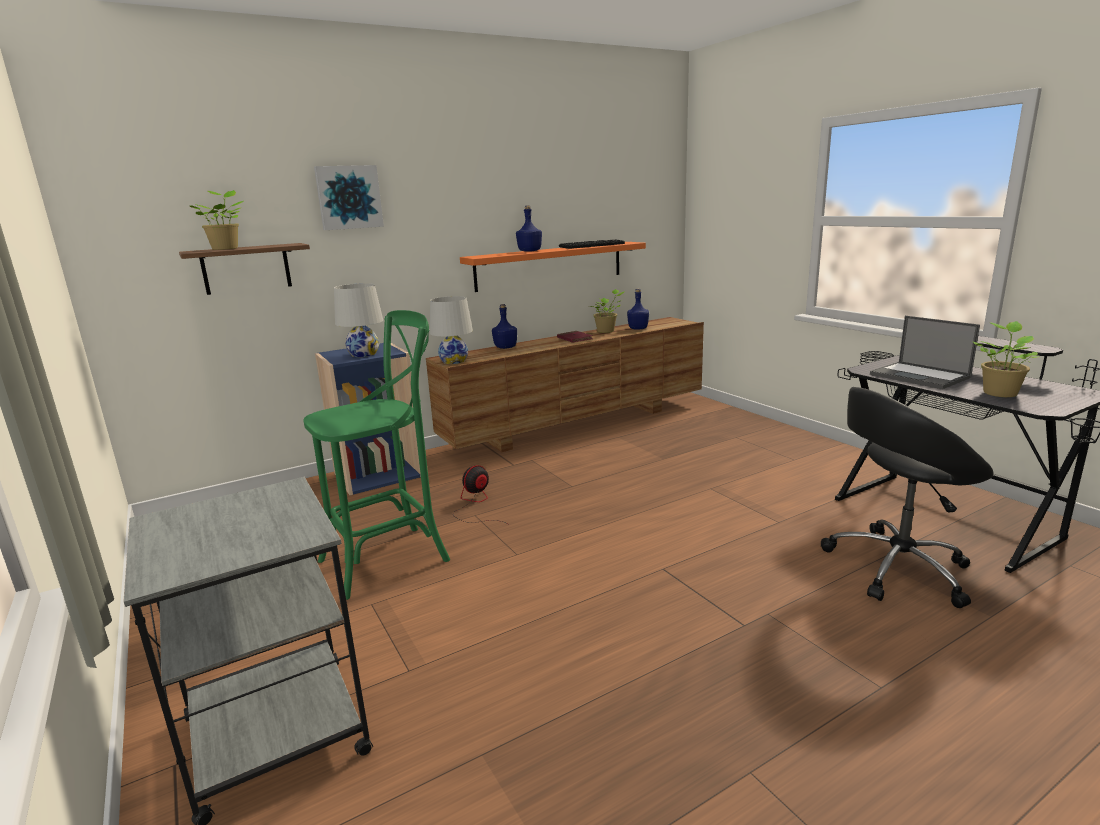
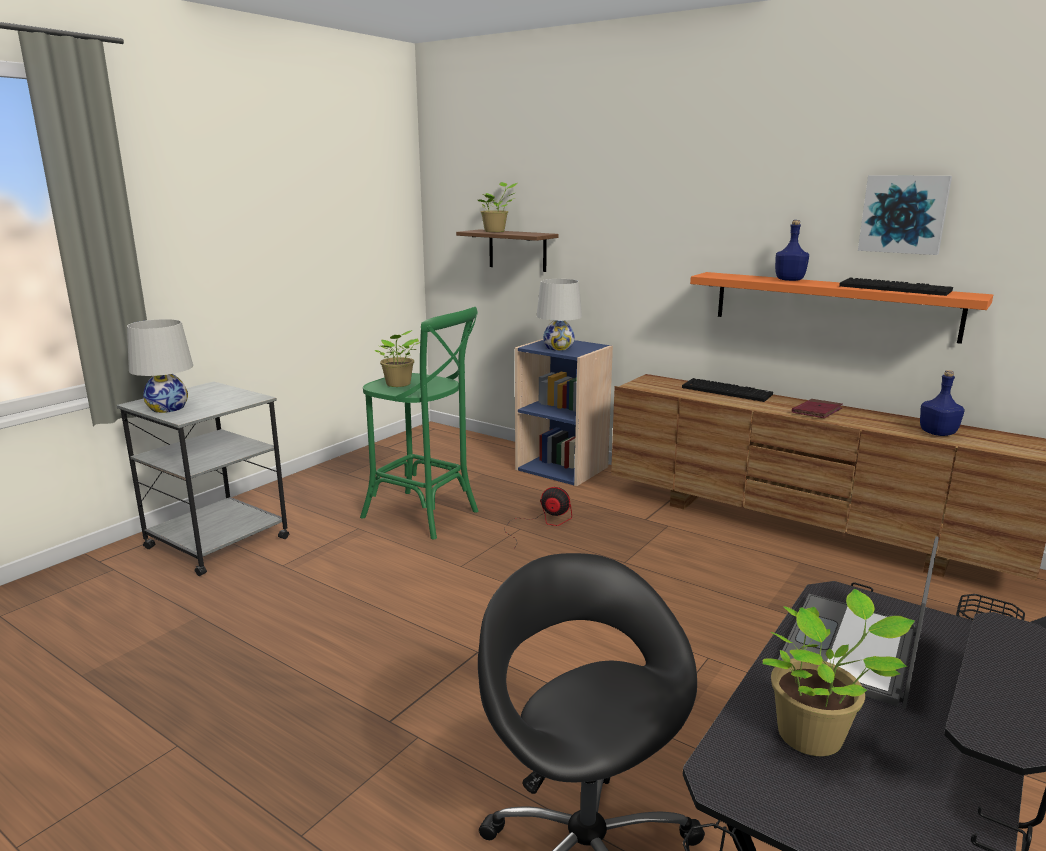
camera: 65 degrees right, 0 degrees up
picture [314,165,384,230] -> picture moved to [858,175,952,255]
white table lamp [430,296,473,364] -> white table lamp moved to [127,319,193,413]
blue bottle [492,304,517,349] -> keyboard [682,378,773,402]
potted plant [589,289,624,333] -> potted plant moved to [375,330,420,387]

